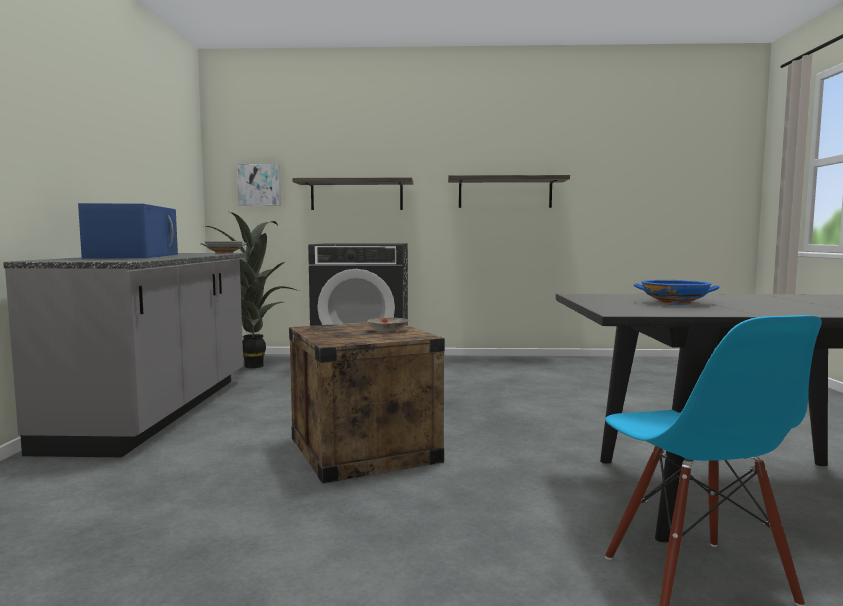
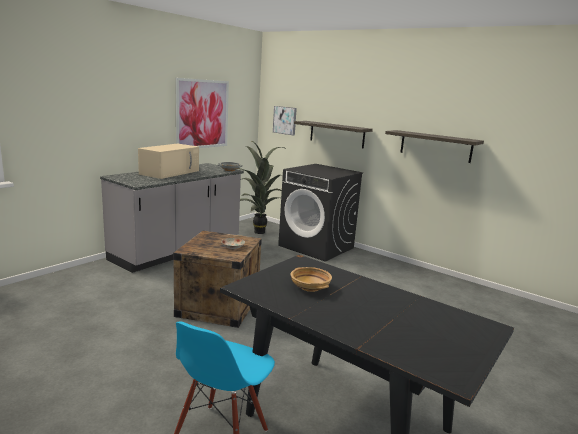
camera: 35 degrees right, 10 degrees up
blue microwave [78,203,178,259] -> beige microwave [138,144,199,179]
blue bowl [634,280,719,305] -> beige bowl [291,267,332,292]
none -> picture [176,78,229,148]

